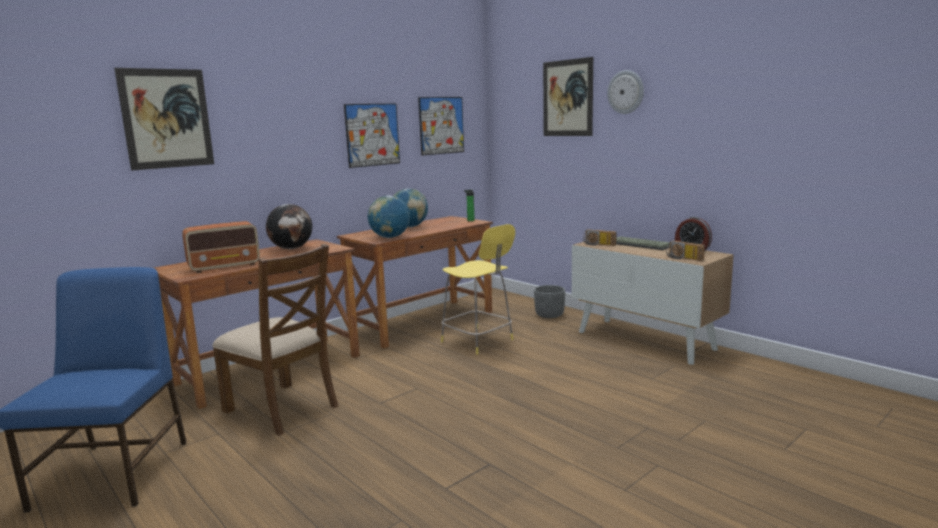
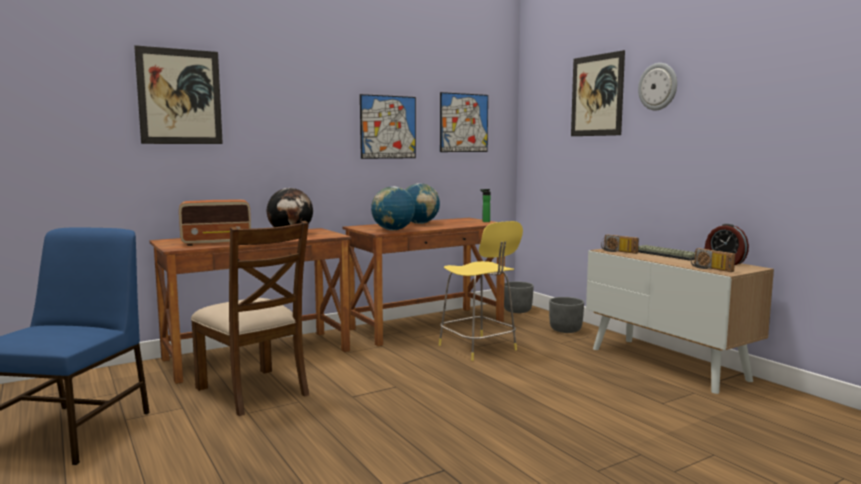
camera: 10 degrees right, 5 degrees down
none -> grey planter [504,281,534,313]

